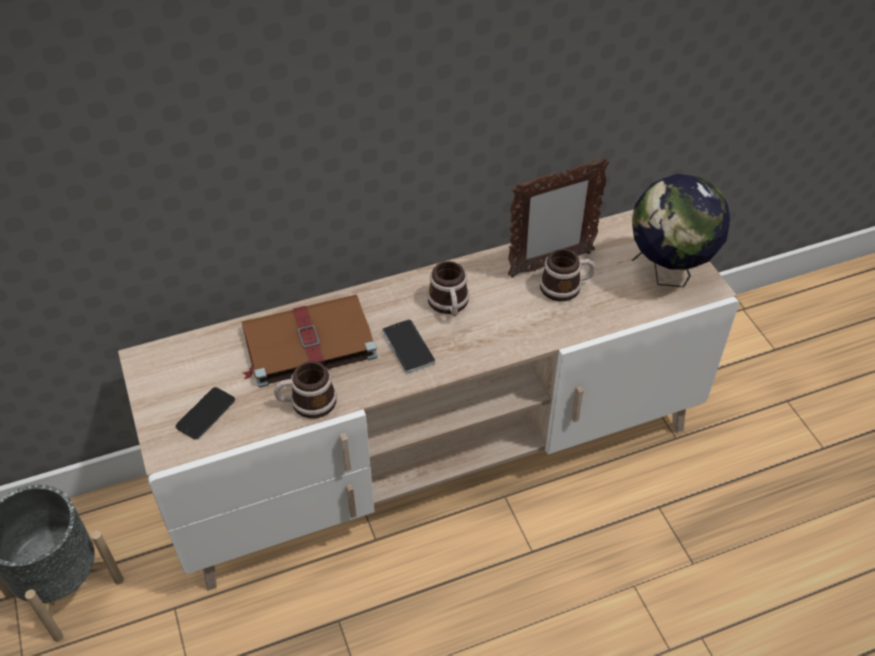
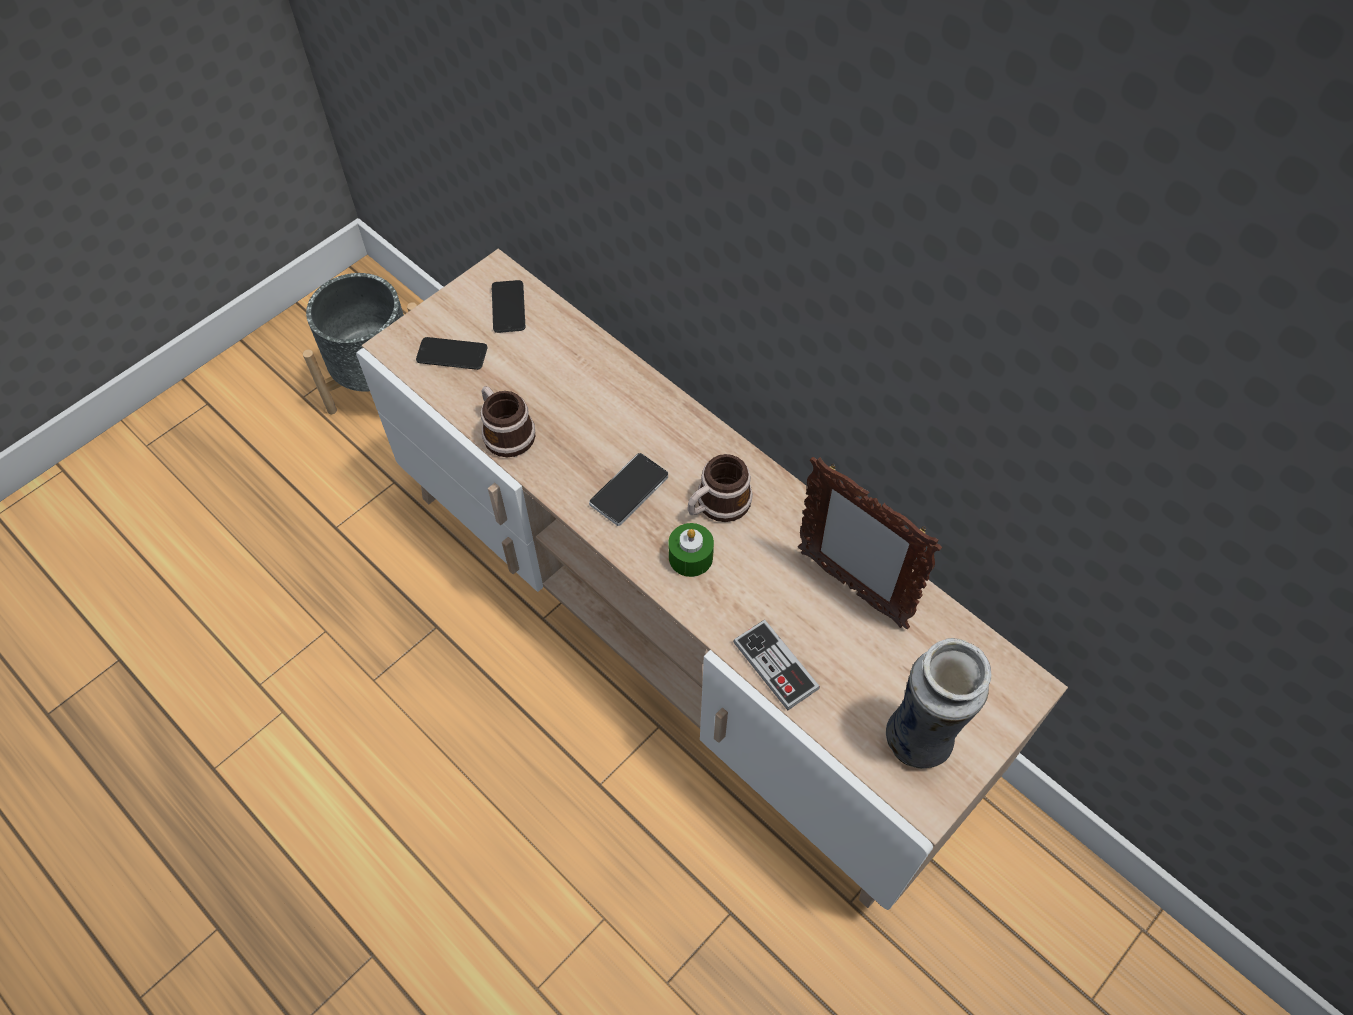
camera: 65 degrees right, 10 degrees up
brown book [242,295,377,388] -> none
mug [540,249,595,301] -> none
globe [631,174,730,287] -> vase [886,638,992,769]
none -> phone [492,280,525,333]
none -> green candle [669,523,714,577]
none -> game controller [733,619,820,711]

